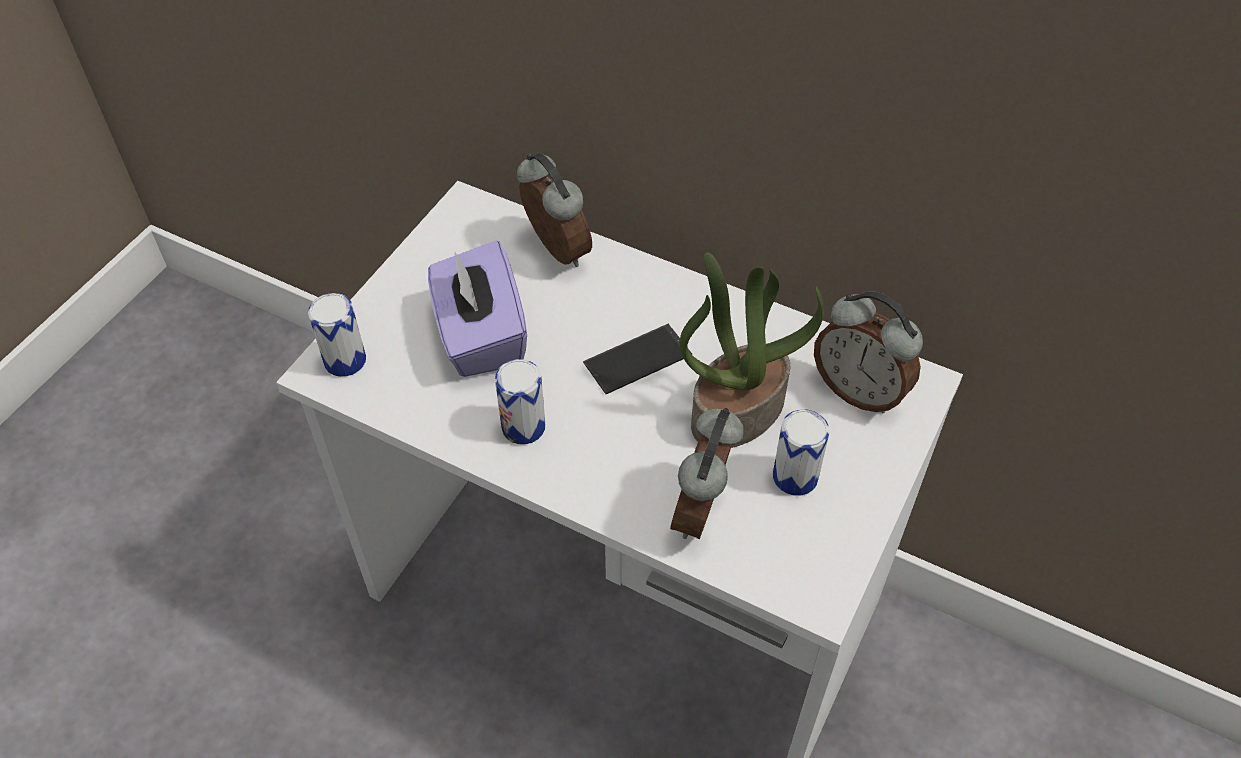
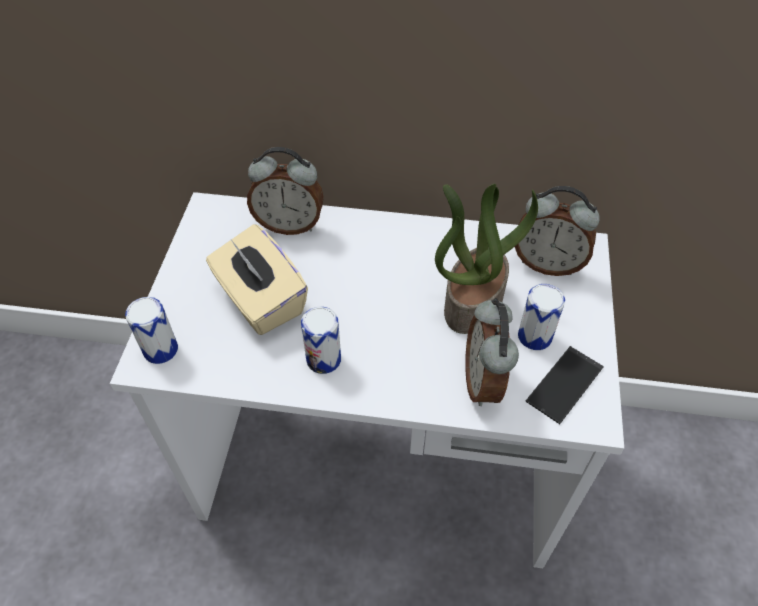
camera: 20 degrees left, 0 degrees up
purple tissue box [428,240,527,377] -> beige tissue box [206,224,308,335]
alarm clock [517,153,592,267] -> alarm clock turned 150 degrees clockwise [247,147,324,235]
phone [583,324,692,394] -> phone moved to [525,346,604,424]

